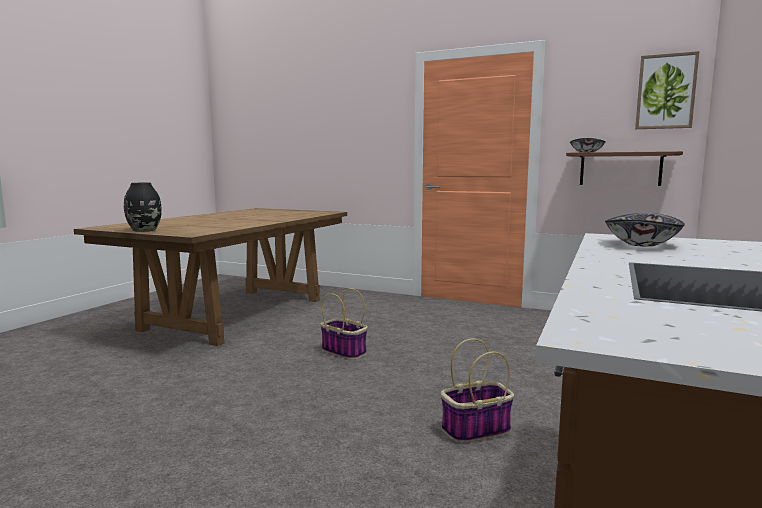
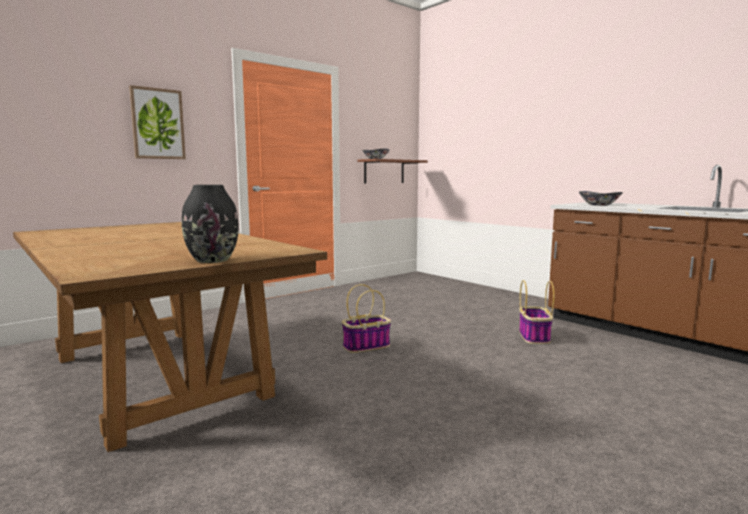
camera: 65 degrees left, 0 degrees up
picture [635,51,700,129] -> picture moved to [129,85,186,159]

